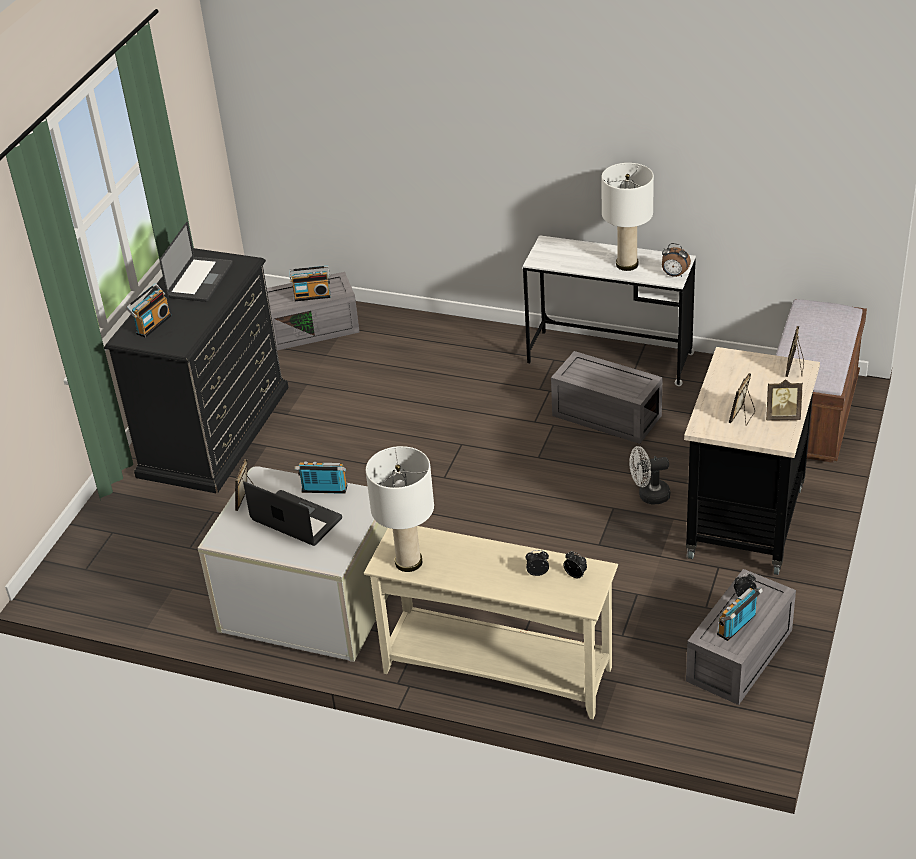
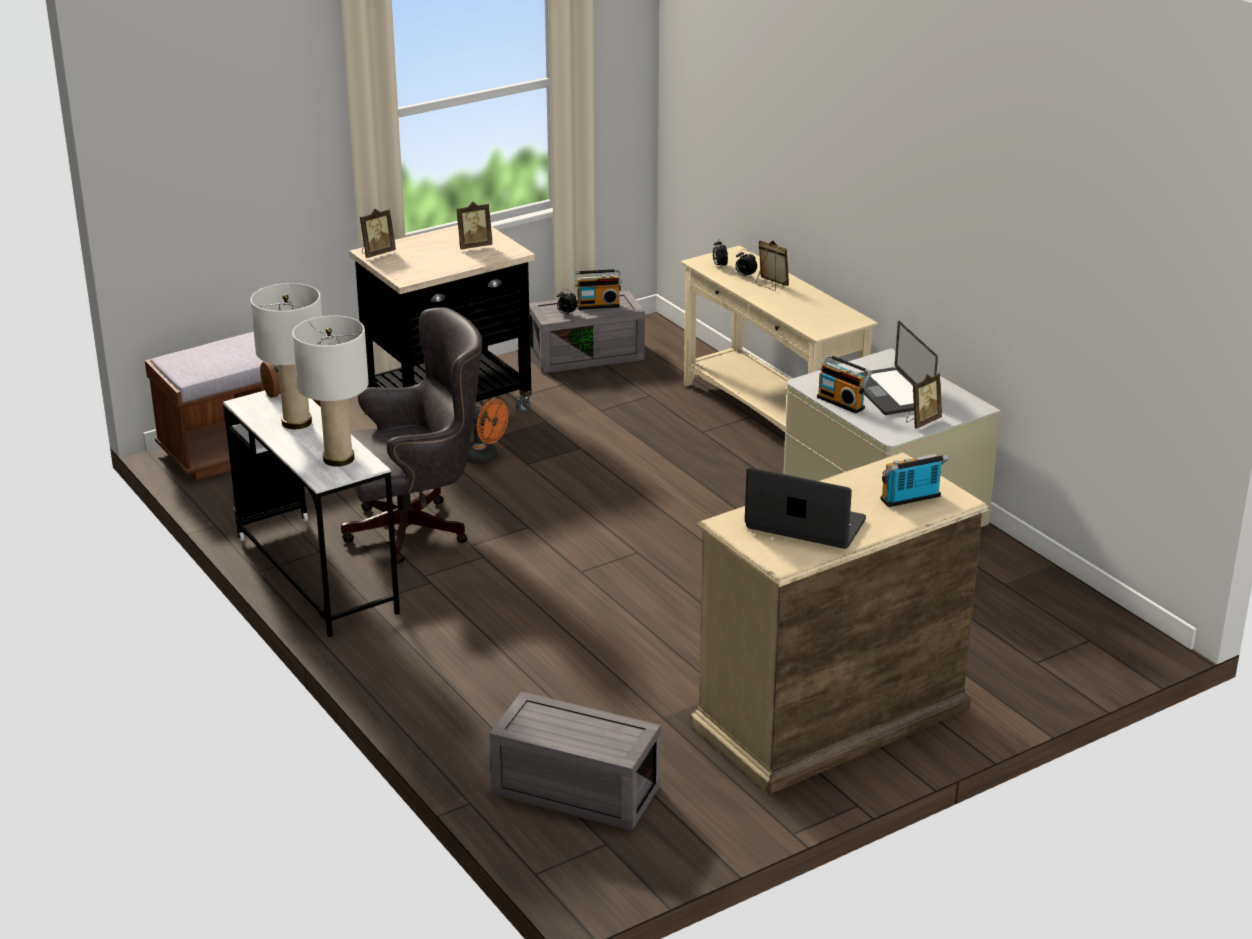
camera: 145 degrees left, 10 degrees down
black dresser [104,248,289,493] -> beige dresser [690,452,989,794]
laptop [160,222,233,302] -> laptop turned 60 degrees clockwise [745,468,866,549]
radio [289,266,331,301] -> none
white table lamp [366,446,434,572] -> white table lamp moved to [292,315,369,467]
grey storage box [551,351,663,444] -> grey office chair [341,307,482,564]
white fan [629,446,670,505] -> orange fan [467,399,508,464]
picture frame [766,379,803,421] -> picture frame moved to [756,240,789,291]

